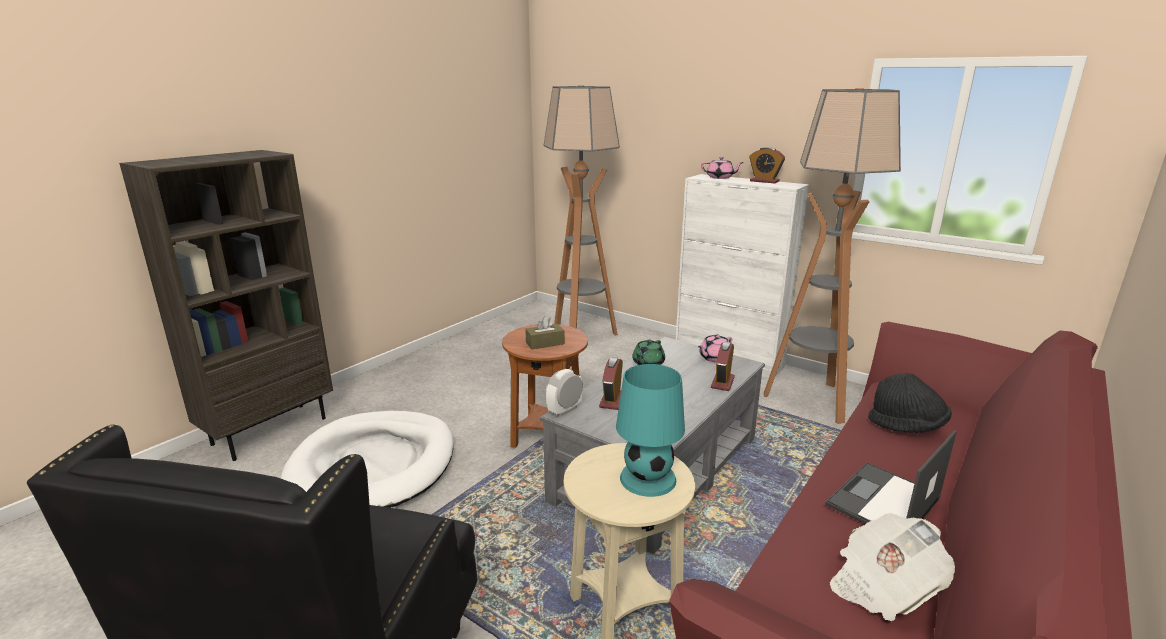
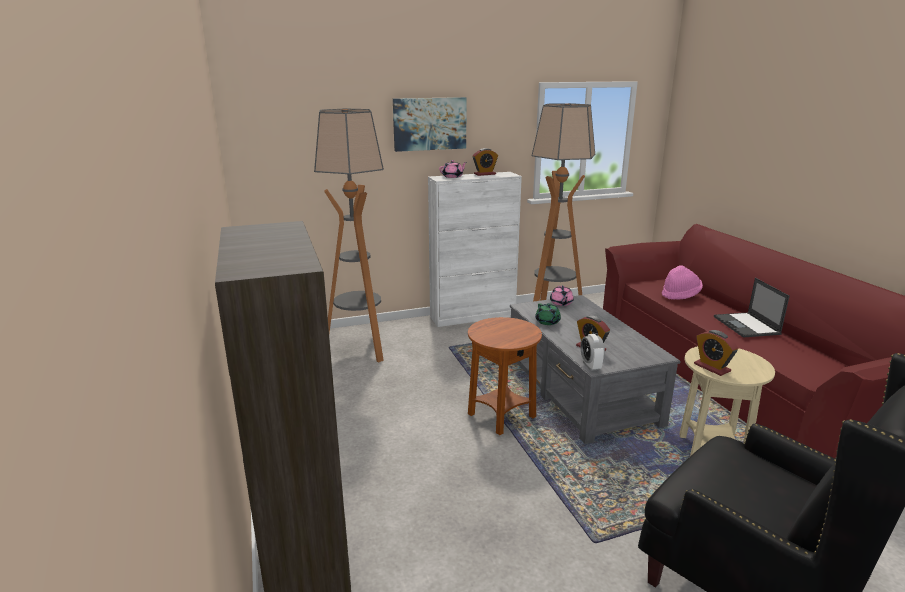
camera: 55 degrees left, 0 degrees up
white dog bed [281,411,454,508] -> none
brown tissue box [525,316,565,349] -> none
turquoise table lamp [616,364,685,497] -> none
alarm clock [711,341,735,391] -> alarm clock moved to [694,330,738,376]
newspaper [830,513,955,621] -> none
black hat [868,373,952,433] -> pink hat [662,265,703,300]
none -> picture [393,97,467,152]

